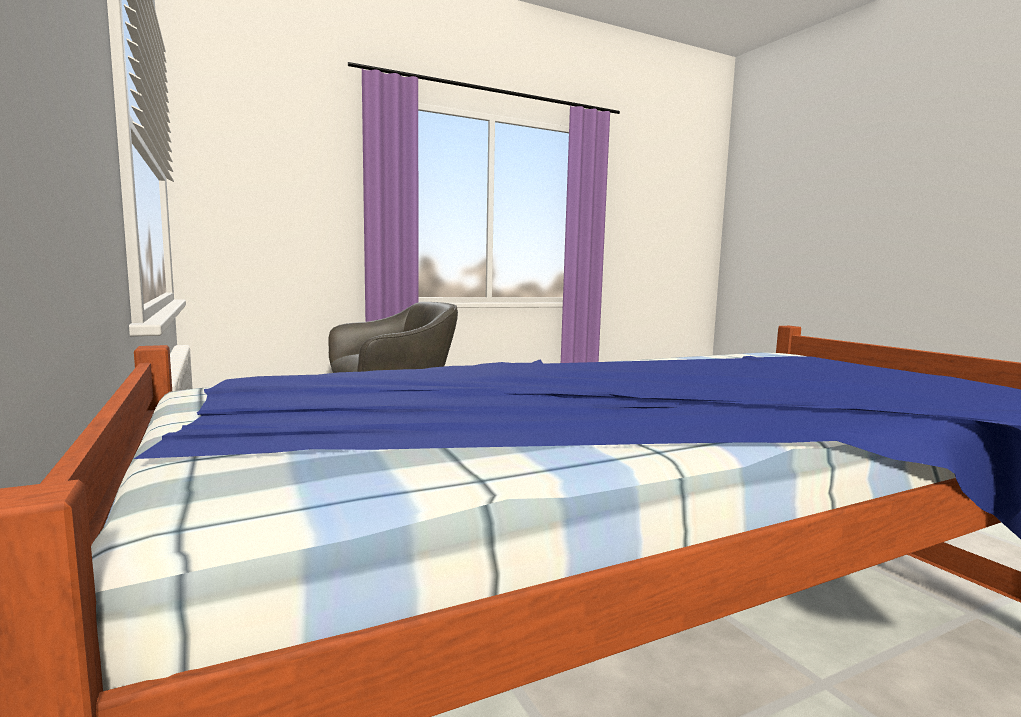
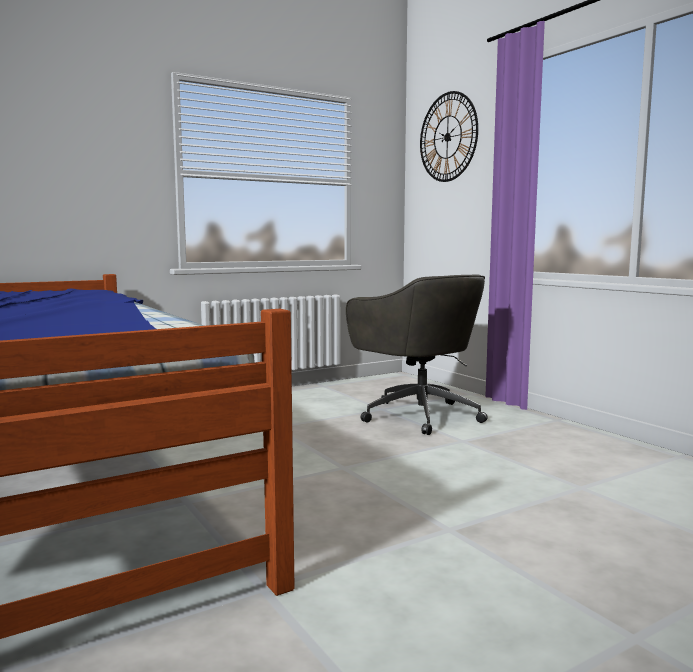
camera: 85 degrees right, 0 degrees up
none -> wall clock [420,91,478,182]

